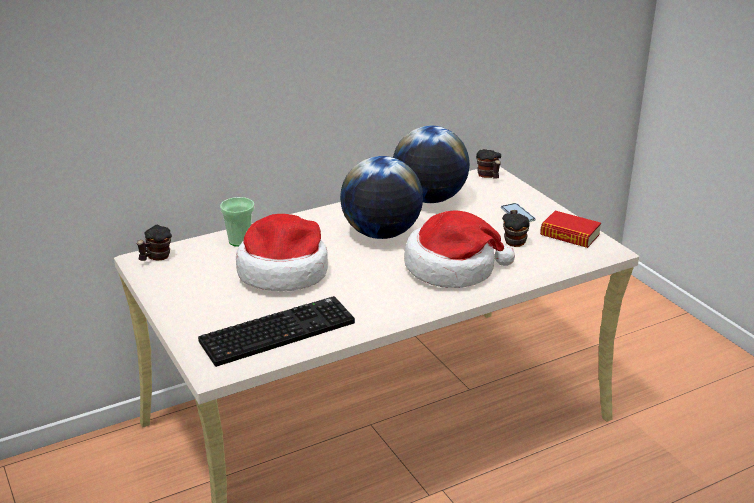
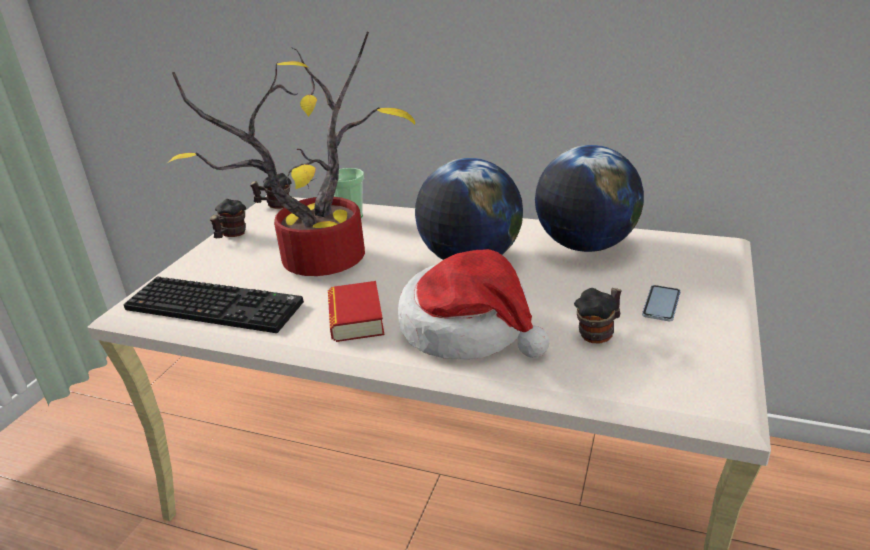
camera: 50 degrees right, 0 degrees up
hat [236,214,328,291] -> potted plant [167,32,415,276]
mug [476,149,501,179] -> mug moved to [210,199,246,238]
book [540,211,601,248] -> book moved to [328,281,385,342]

